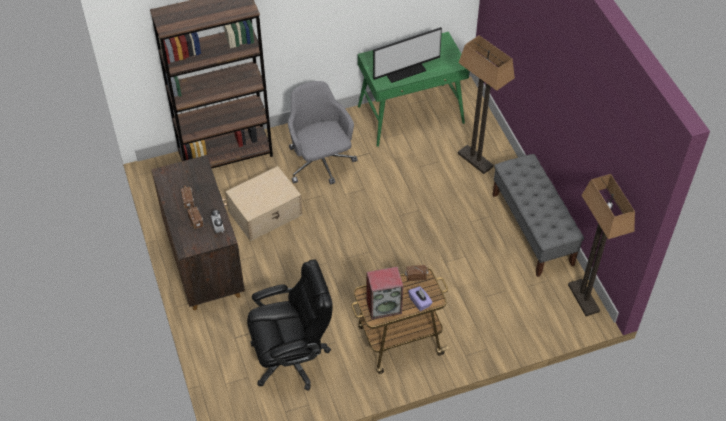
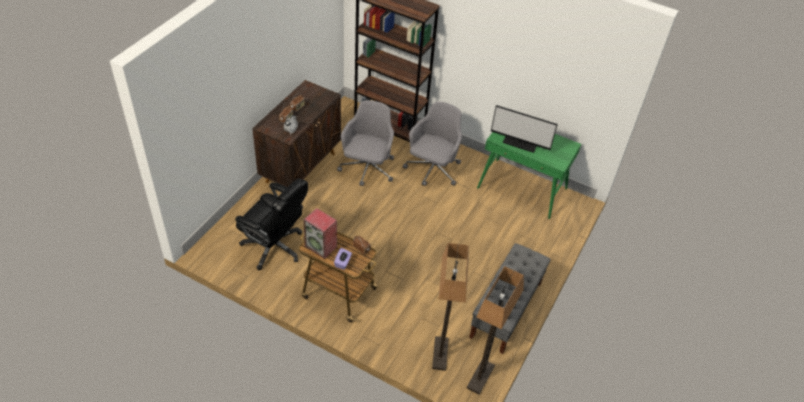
camera: 45 degrees right, 5 degrees down
beige storage box [225,166,303,241] -> grey office chair [337,100,394,186]
floor lamp [458,35,515,174] -> floor lamp moved to [432,243,468,371]

